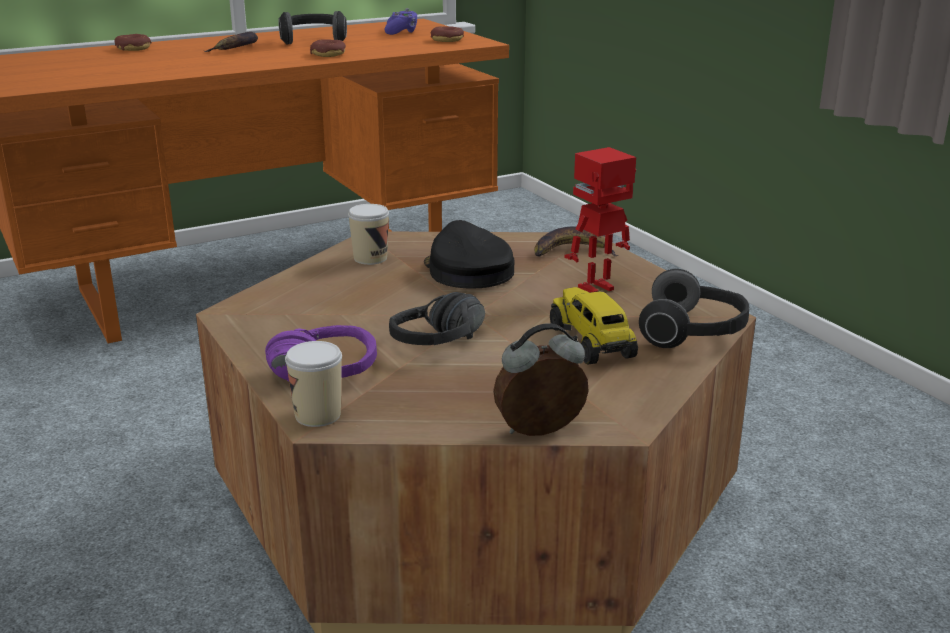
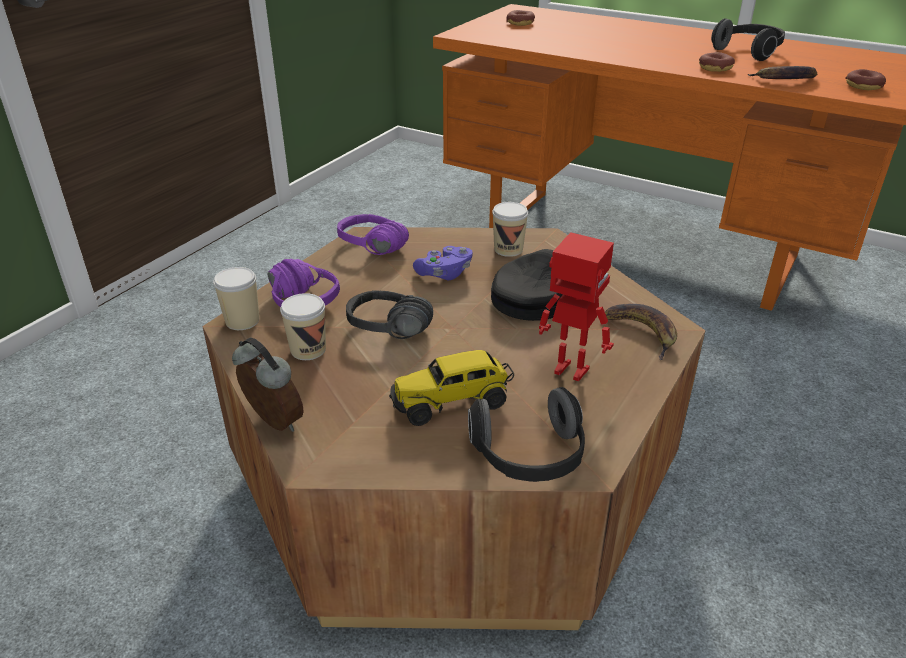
camera: 60 degrees right, 10 degrees up
donut [114,34,152,51] -> donut moved to [506,10,535,26]
banana [204,32,258,52] -> banana moved to [748,66,817,79]
purple game controller [385,8,417,35] -> purple game controller moved to [413,246,473,280]
toy truck [550,287,638,365] -> toy truck turned 150 degrees counterclockwise [389,350,514,426]
none -> cup [280,293,326,360]
none -> purple headphones [337,214,409,255]

